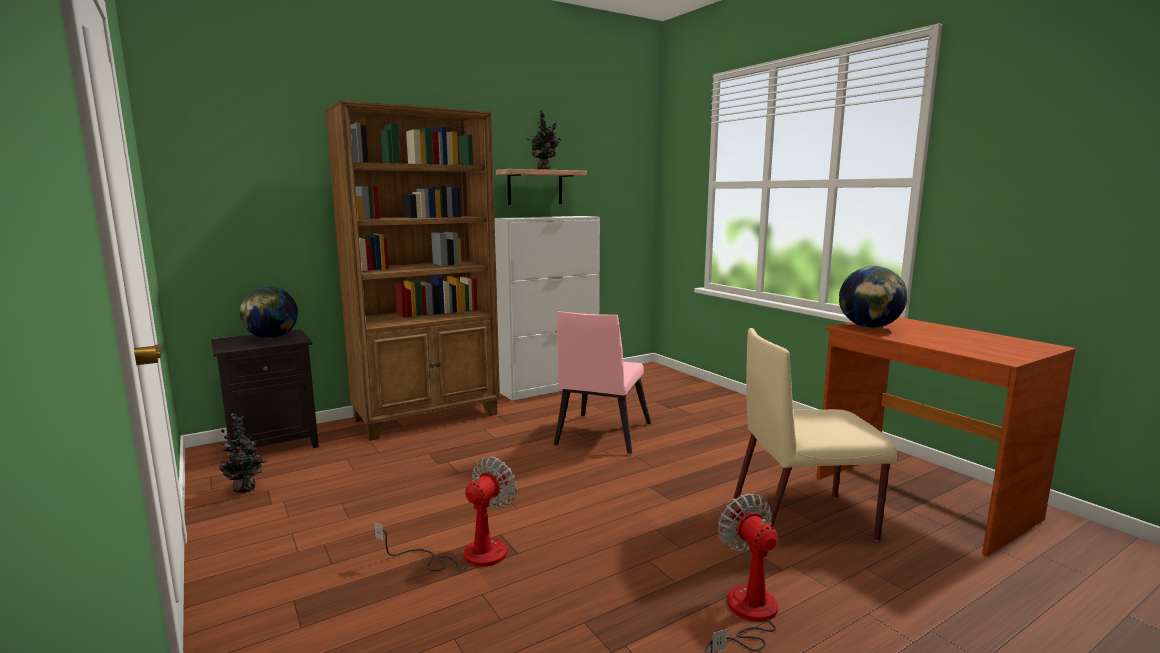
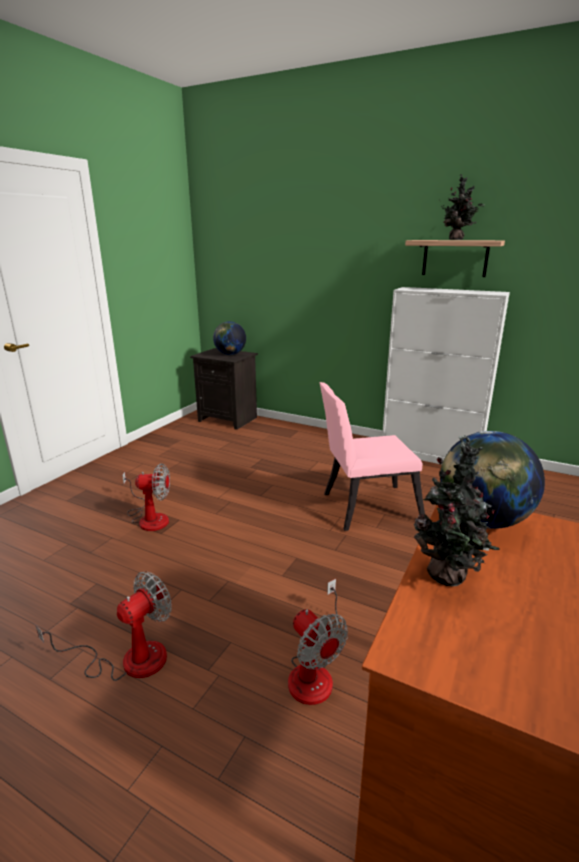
camera: 60 degrees right, 10 degrees up
potted plant [219,413,267,493] -> potted plant moved to [414,435,500,586]
brown bookcase [325,100,500,441] -> none
beige chair [733,328,897,541] -> fan [288,579,348,705]

